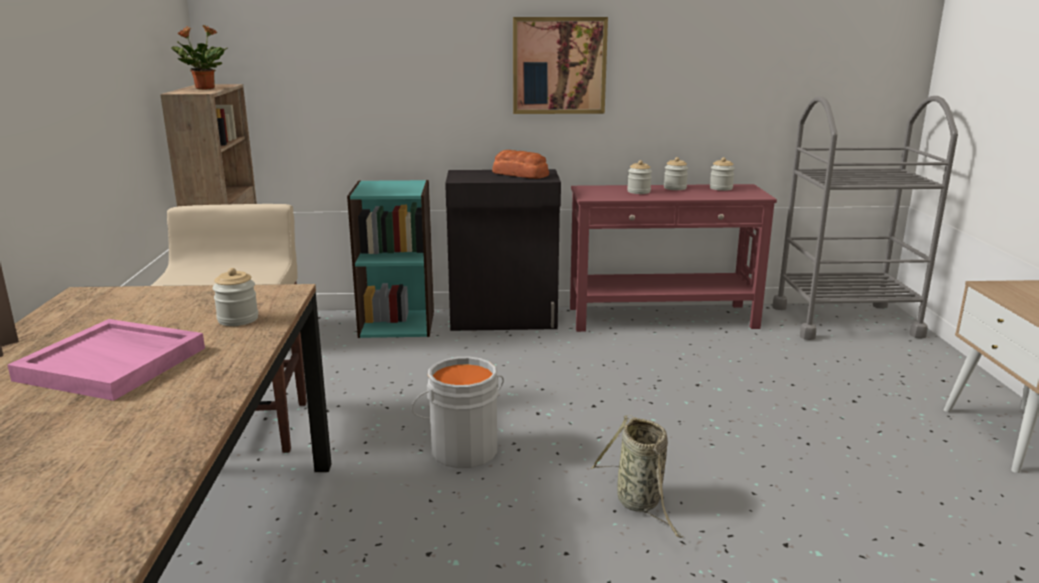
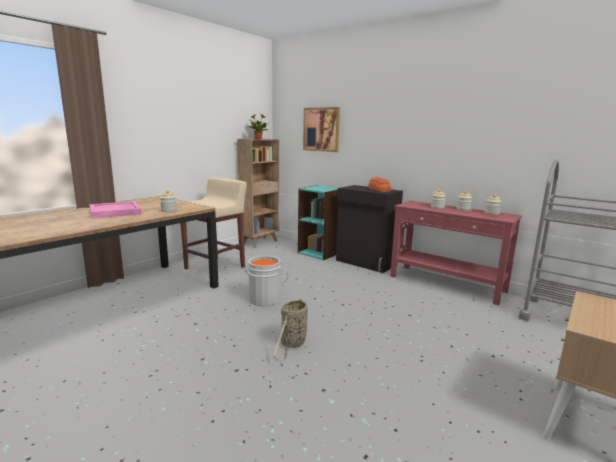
camera: 40 degrees right, 5 degrees down
picture [513,17,608,114] -> picture moved to [303,107,340,152]

